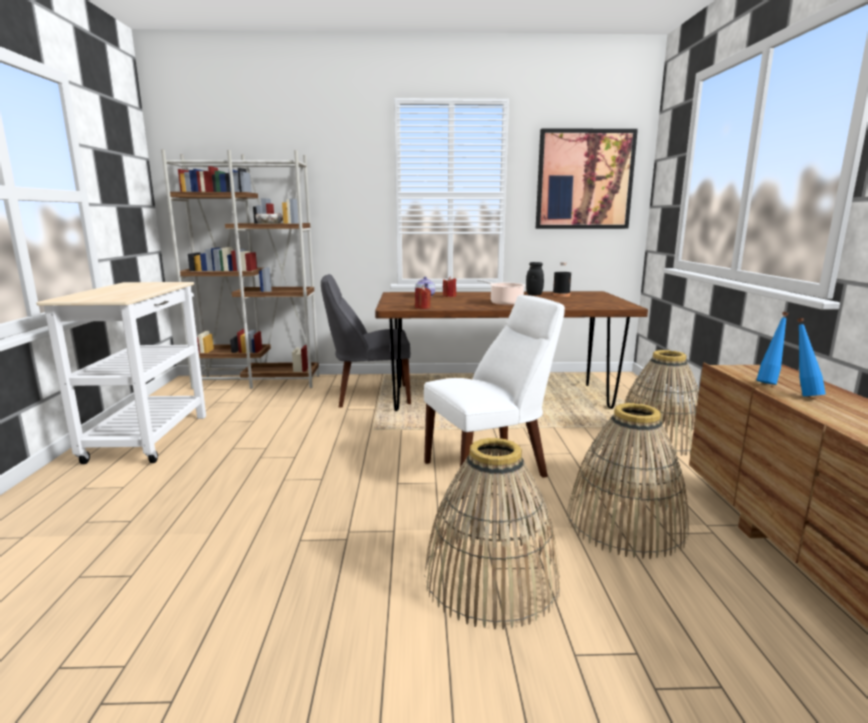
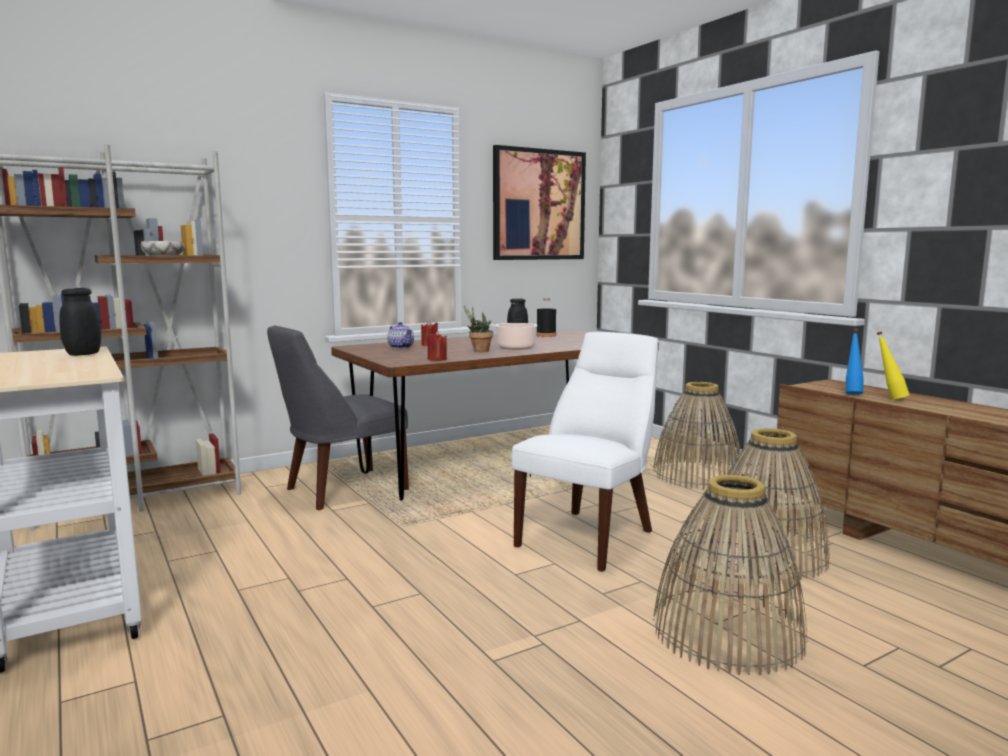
camera: 30 degrees left, 5 degrees down
blue bottle [797,318,826,396] -> yellow bottle [877,332,910,399]
none -> black jar [59,288,101,356]
none -> potted plant [464,306,493,352]

